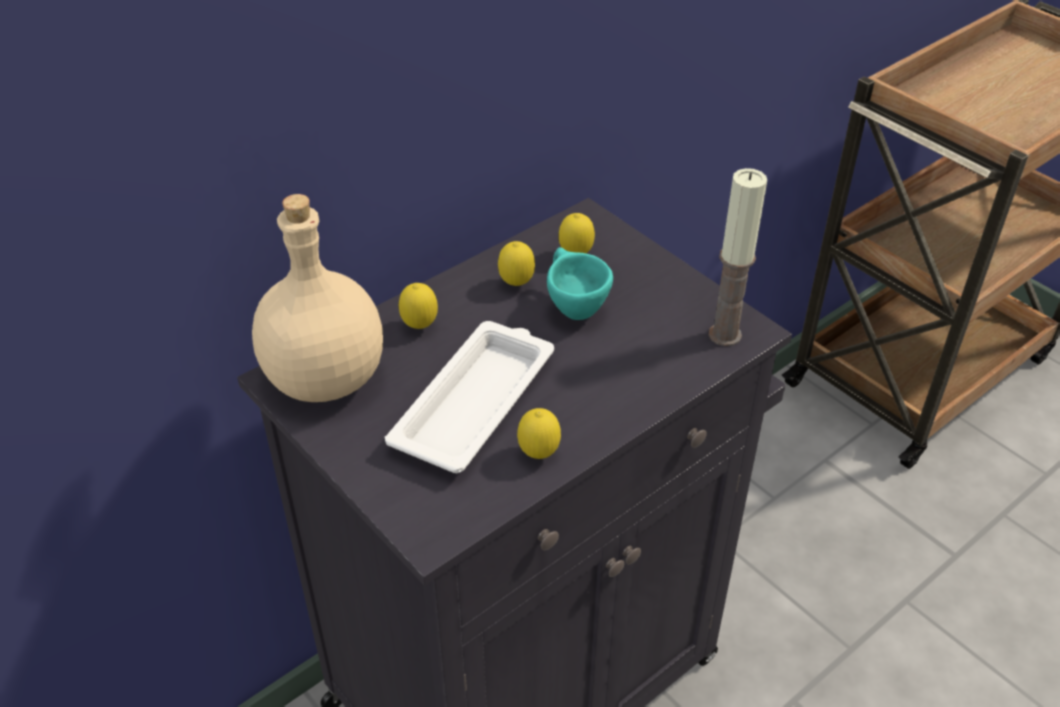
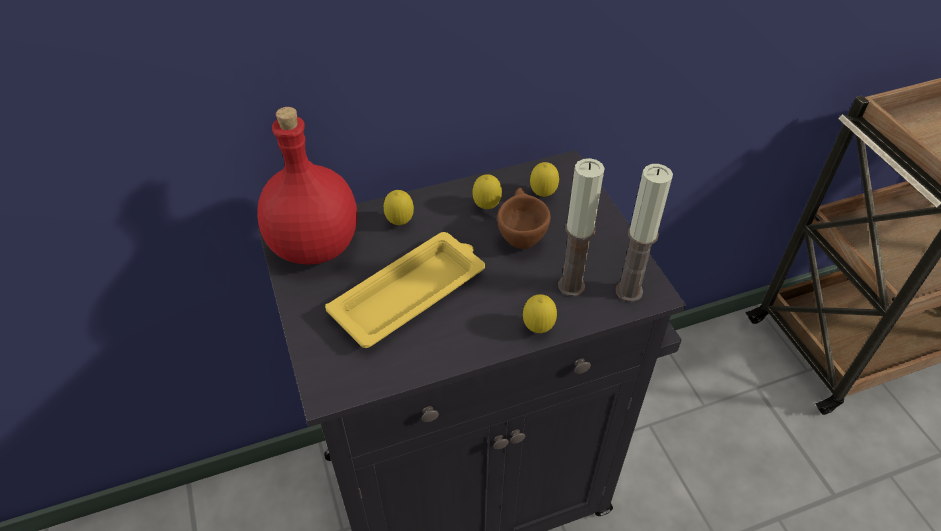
camera: 20 degrees right, 5 degrees up
beige bottle [252,194,383,402] -> red bottle [257,107,357,265]
white tray [385,321,554,473] -> yellow tray [325,232,485,348]
lemon [517,408,561,459] -> lemon moved to [523,294,557,333]
turquoise cup [547,247,613,320] -> brown cup [497,188,551,249]
none -> candle [558,158,605,297]

